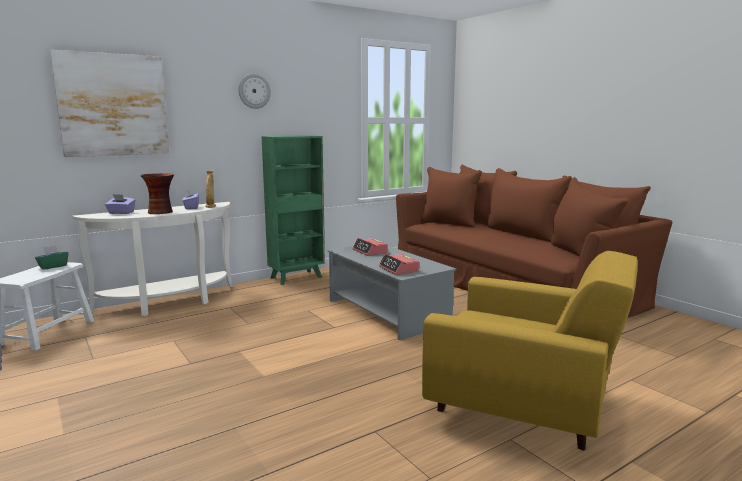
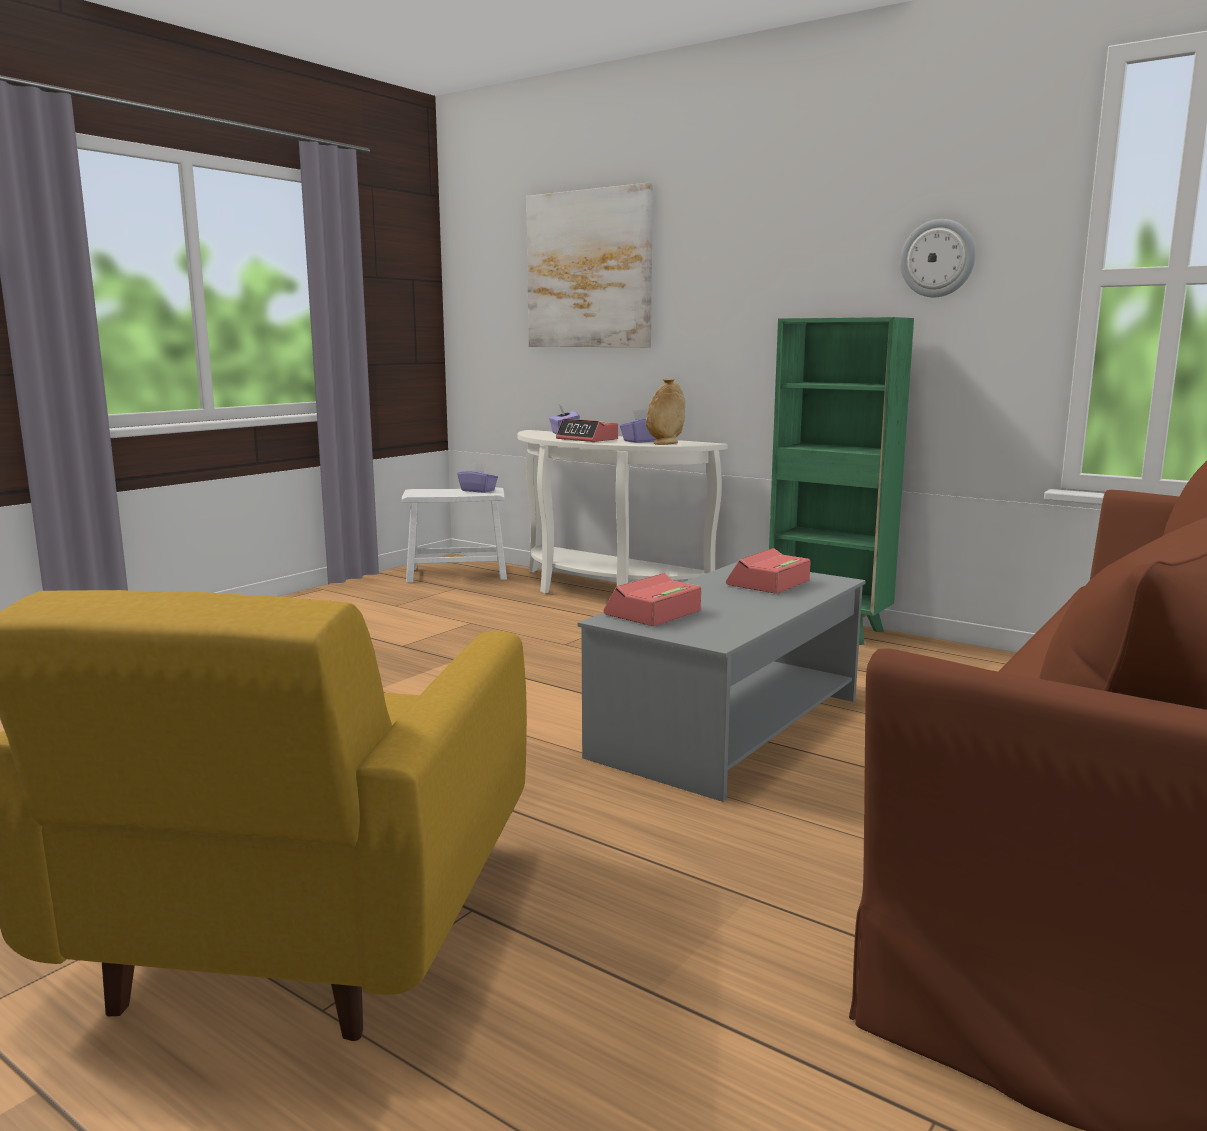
camera: 70 degrees right, 0 degrees up
green tissue box [35,245,68,270] -> purple tissue box [457,463,498,493]
vase [140,173,174,214] -> alarm clock [556,418,618,442]
wall clock [238,73,271,109] -> wall clock moved to [900,219,976,297]

